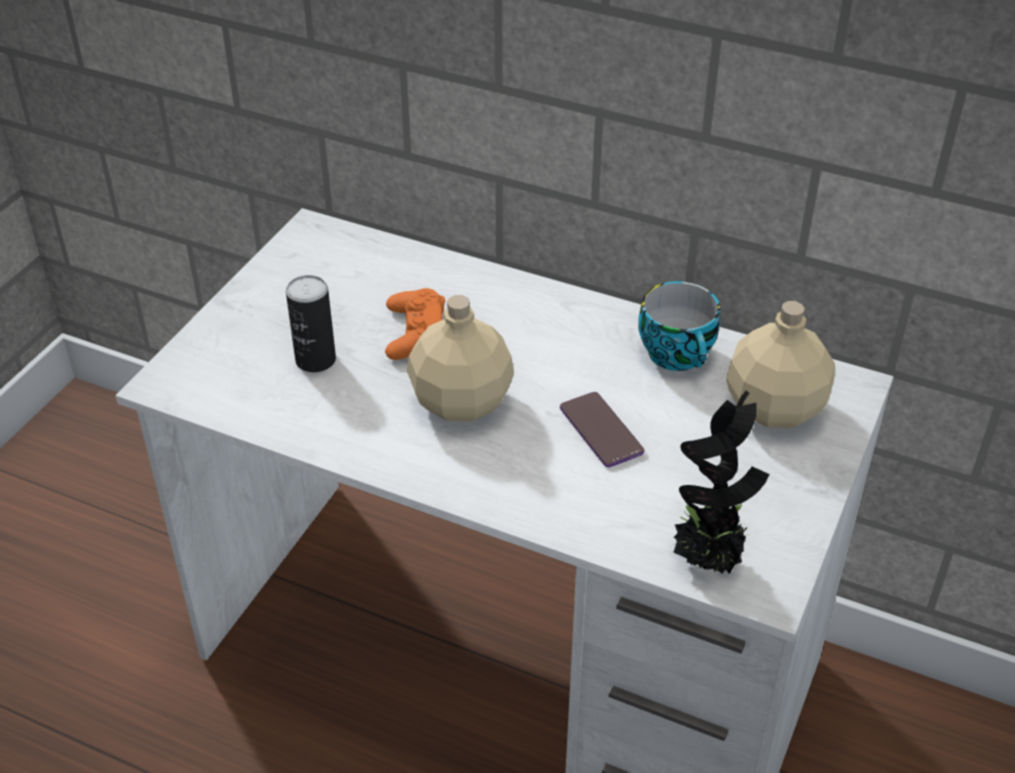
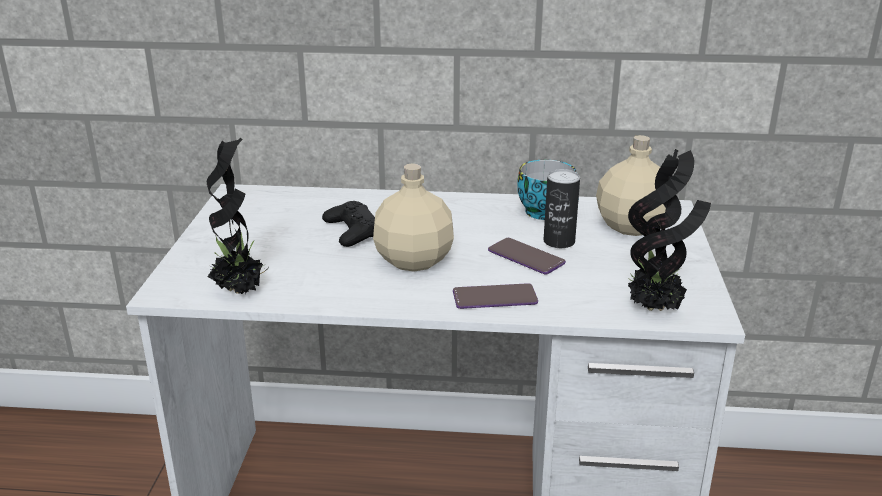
camera: 20 degrees left, 15 degrees down
can [286,275,336,372] -> can moved to [544,169,580,248]
orange game controller [385,288,445,360] -> black game controller [322,201,375,247]
none -> potted plant [207,138,269,294]
none -> phone [453,283,538,309]

